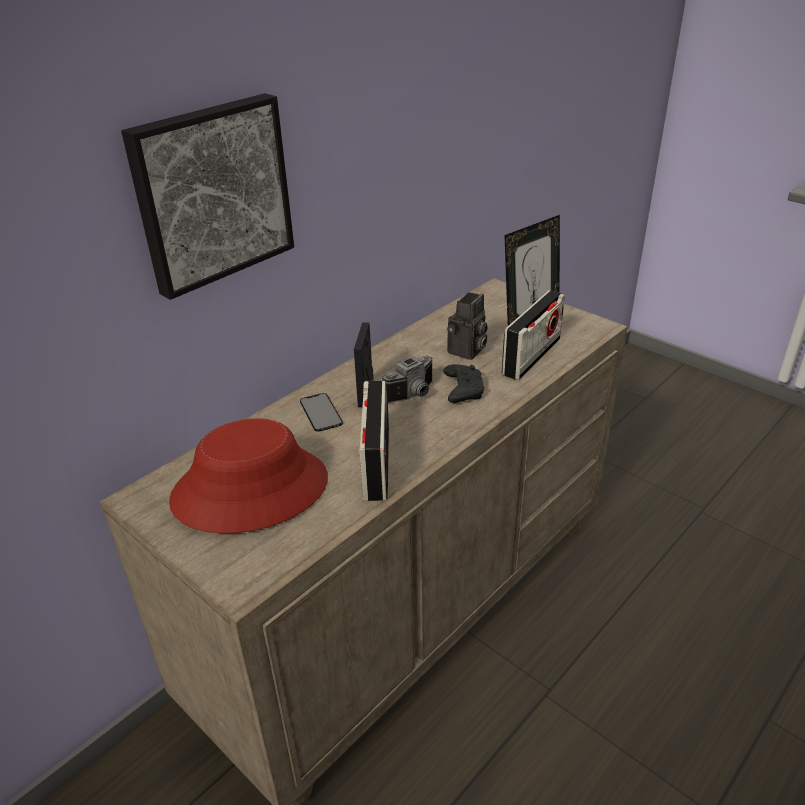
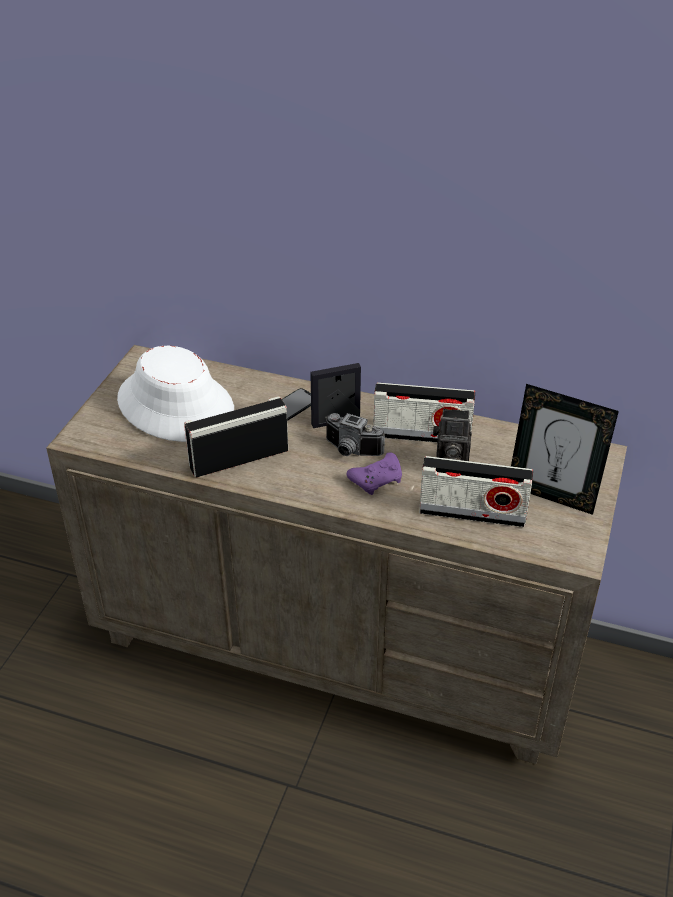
camera: 65 degrees right, 5 degrees up
picture [121,93,294,300] -> none
red hat [169,418,328,533] -> white hat [117,346,234,442]
black game controller [443,364,484,403] -> purple game controller [346,453,402,495]
none -> radio [373,382,475,443]

